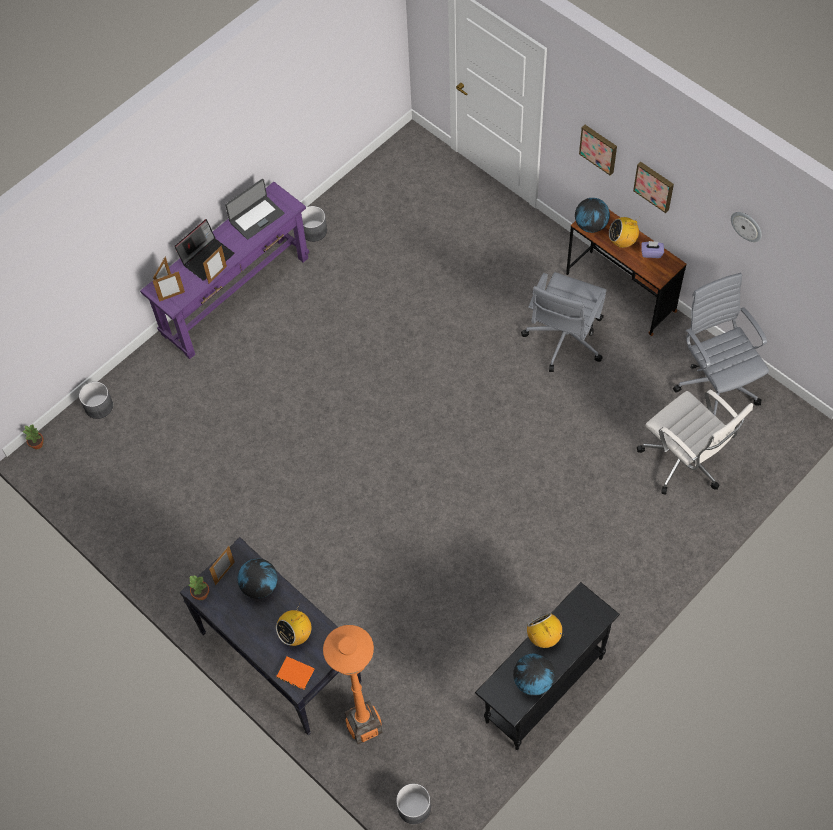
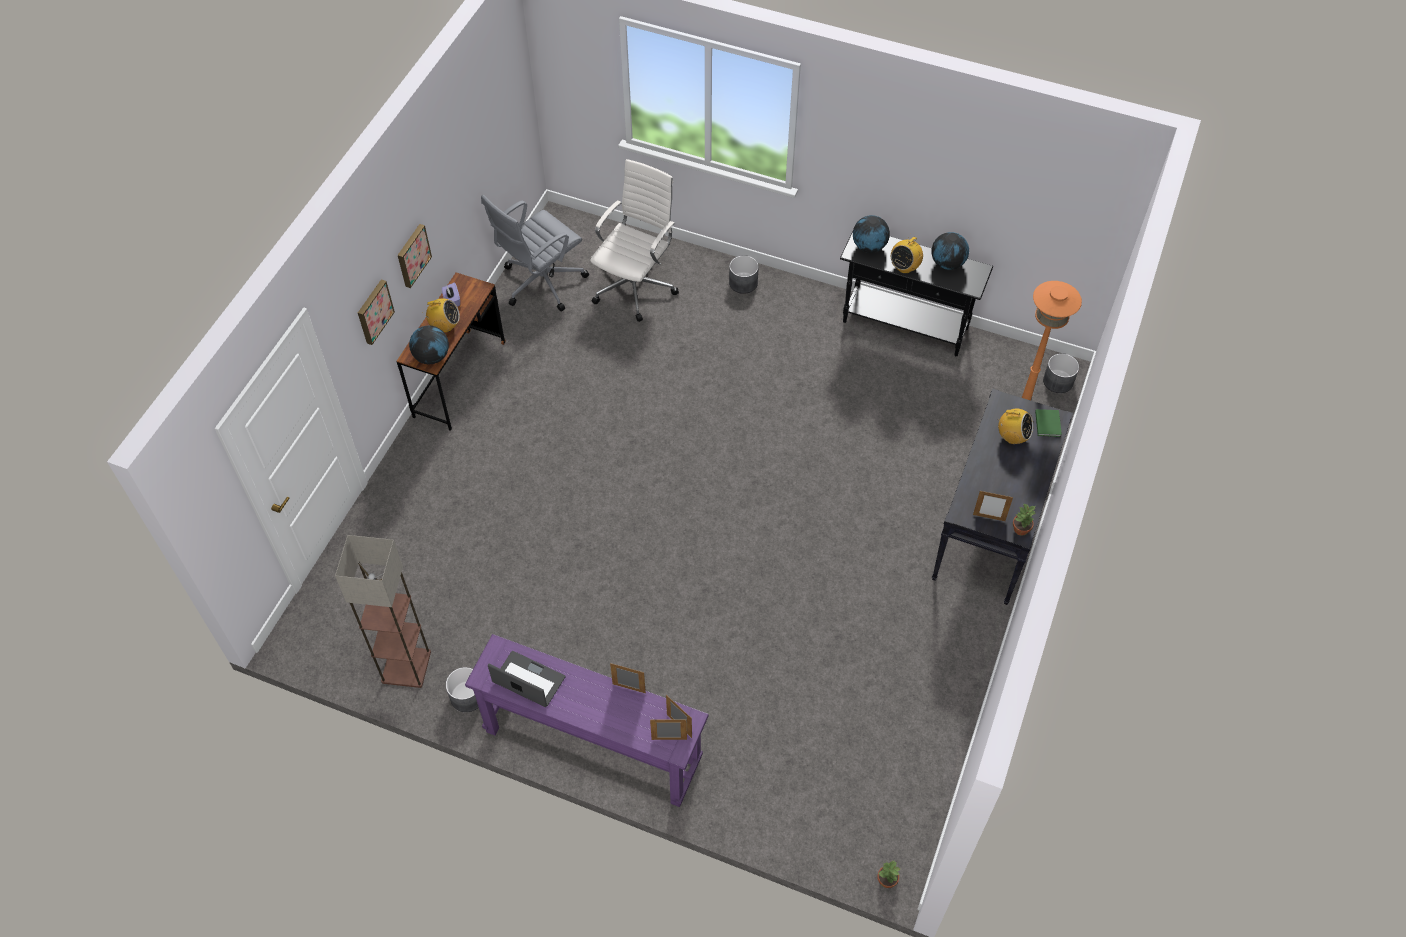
camera: 115 degrees left, 5 degrees down
grey planter [79,382,113,419] -> grey planter moved to [729,255,759,294]
laptop [174,219,234,281] -> none
globe [238,558,278,599] -> globe moved to [853,215,890,253]
orange book [276,657,314,690] -> green book [1035,409,1062,437]
grey office chair [521,272,607,372] -> none
radio [609,217,639,248] -> radio turned 60 degrees counterclockwise [422,298,460,333]
wall clock [731,212,762,242] -> none
none -> floor lamp [335,535,431,688]

